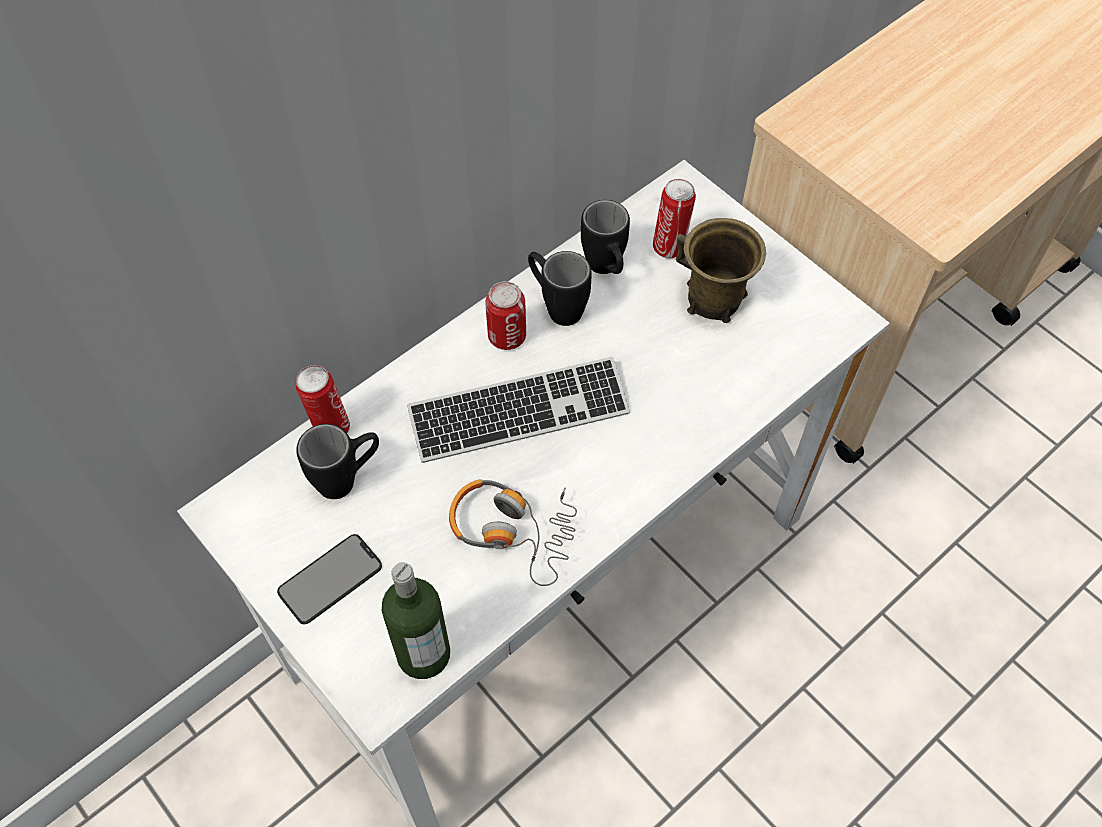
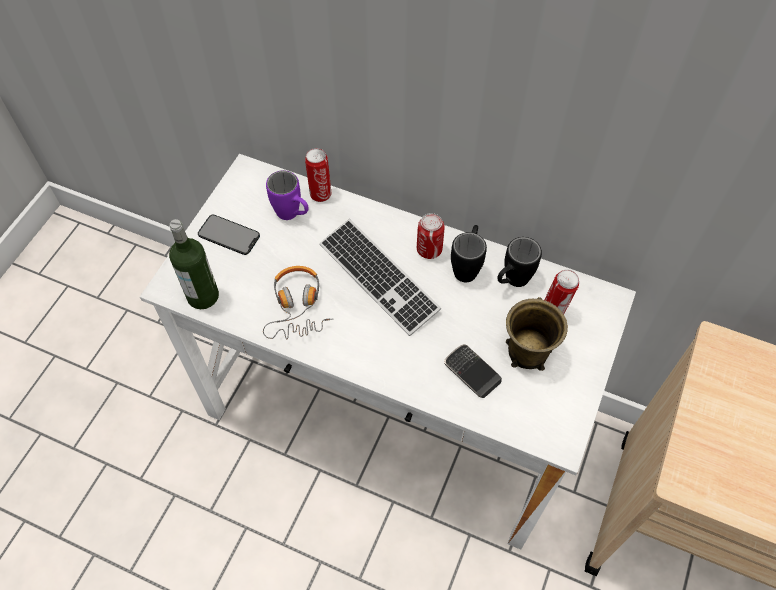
camera: 65 degrees right, 0 degrees up
black mug [296,424,379,499] -> purple mug [266,170,309,220]
none -> phone [444,344,502,398]

